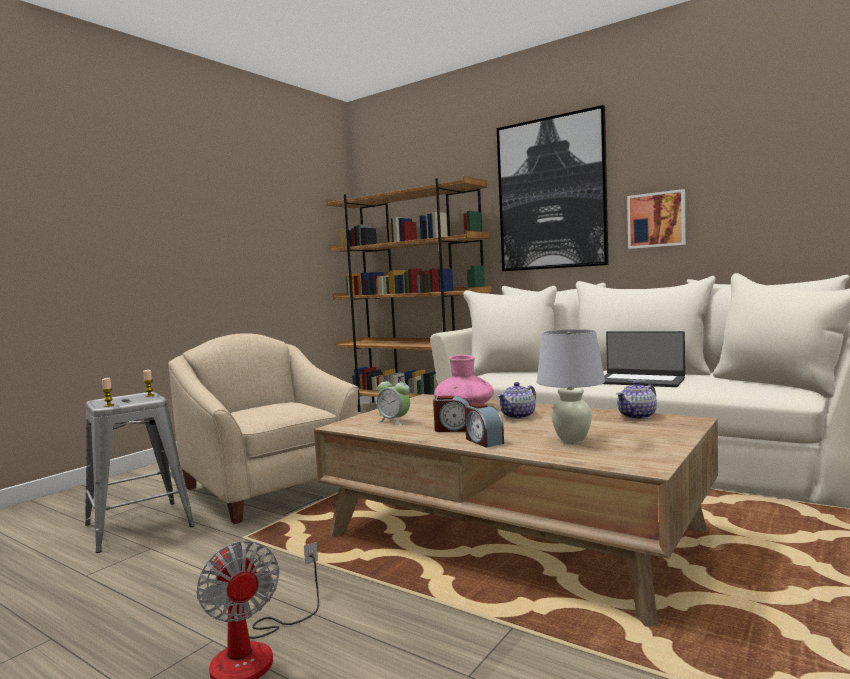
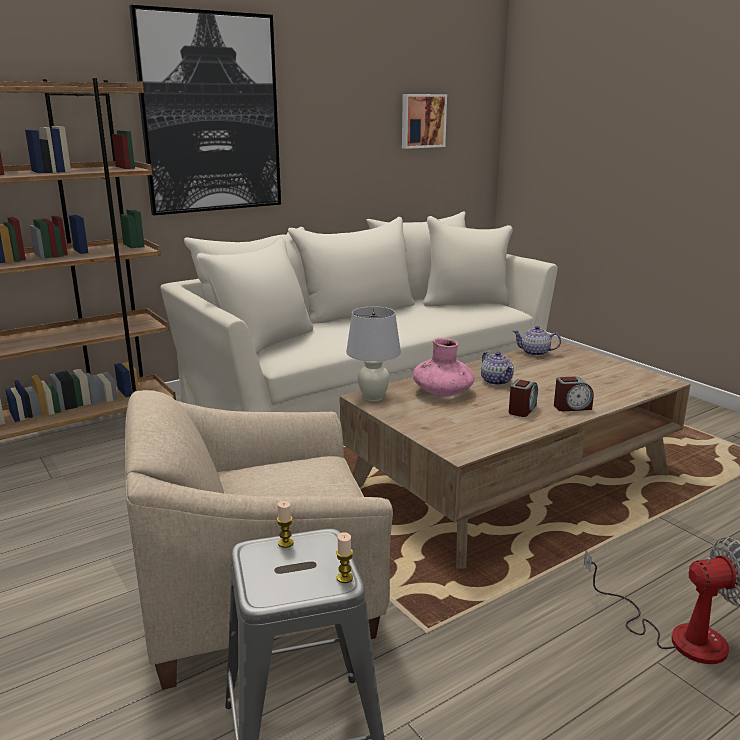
camera: 70 degrees left, 15 degrees up
alarm clock [377,376,410,425] -> none
white table lamp [537,329,605,444] -> white table lamp moved to [346,306,401,402]
laptop [603,331,685,387] -> none
teapot [616,381,657,419] -> teapot turned 120 degrees clockwise [513,326,561,356]
picture [627,189,686,249] -> picture moved to [402,94,447,149]

